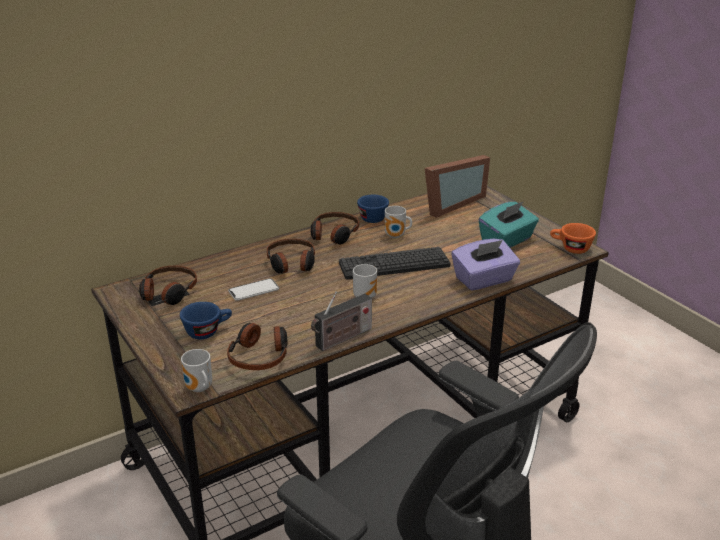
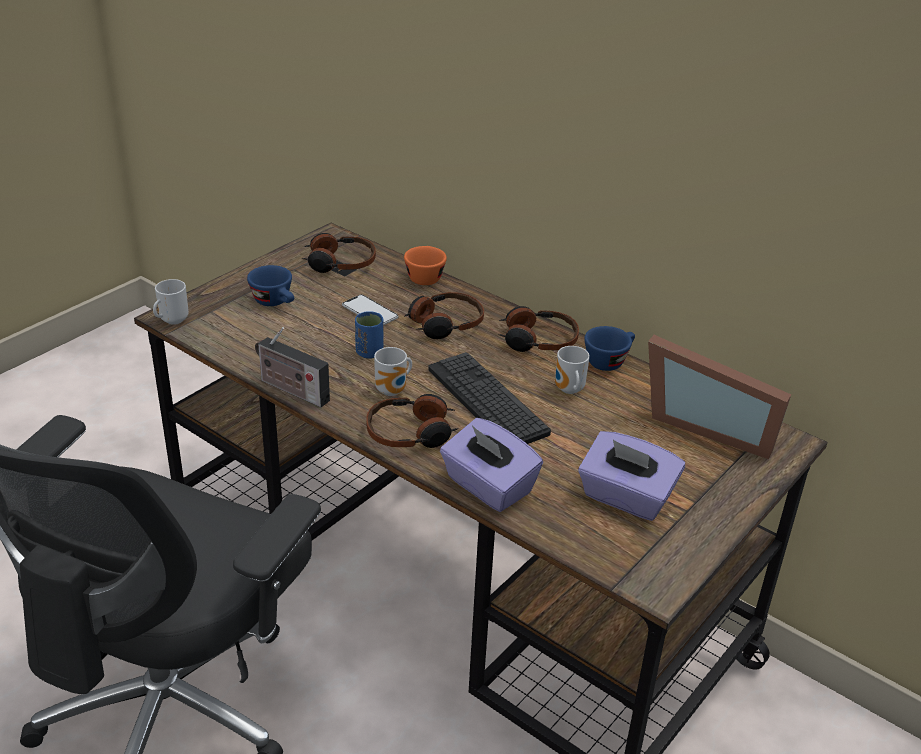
camera: 70 degrees right, 5 degrees up
headphones [227,323,288,370] -> headphones moved to [366,394,459,448]
turquoise tissue box [478,201,539,248] -> purple tissue box [578,431,685,521]
orange cup [550,223,596,254] -> orange cup moved to [404,246,447,285]
none -> blue cup [355,311,384,359]

